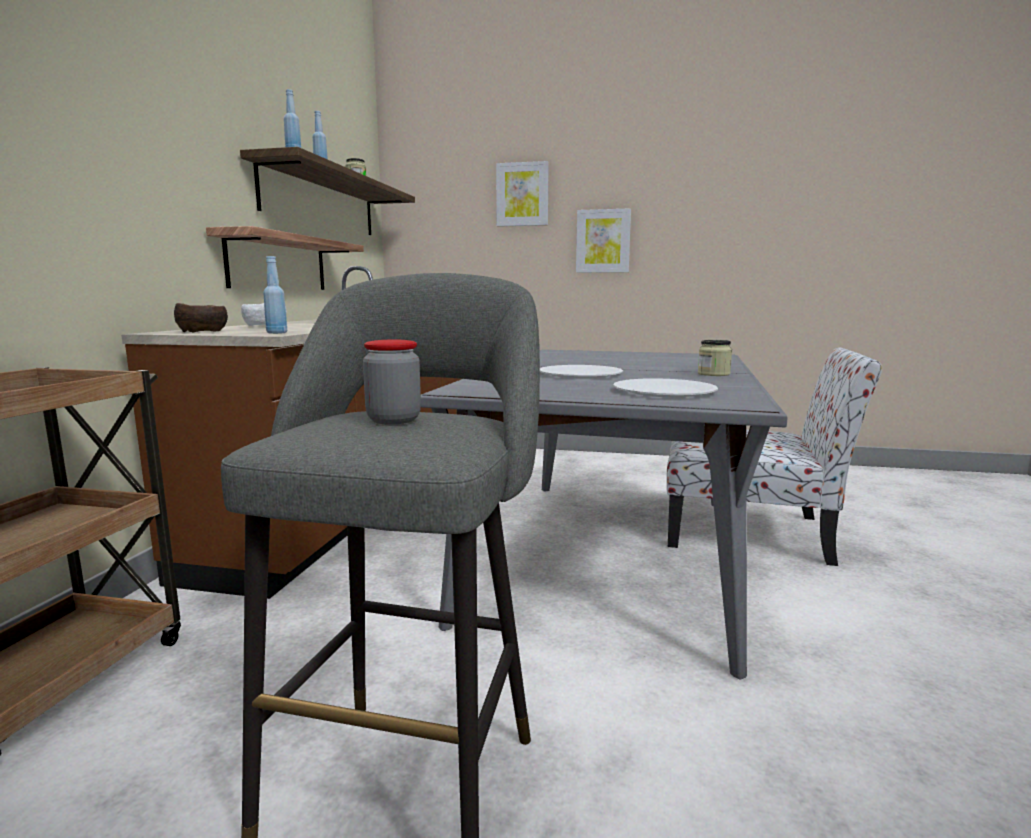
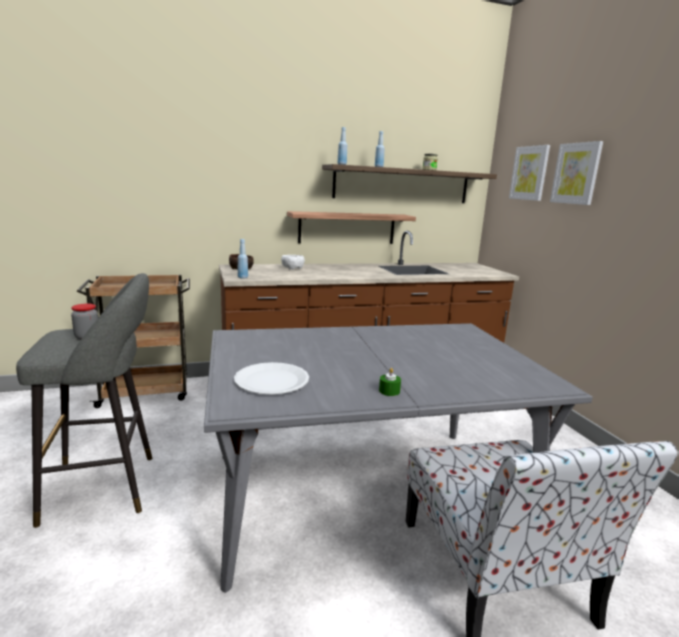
camera: 60 degrees right, 5 degrees up
white plate [540,365,623,378] -> none
picture [576,208,631,273] -> picture moved to [509,145,550,201]
jar [698,340,732,376] -> green candle [379,368,401,396]

